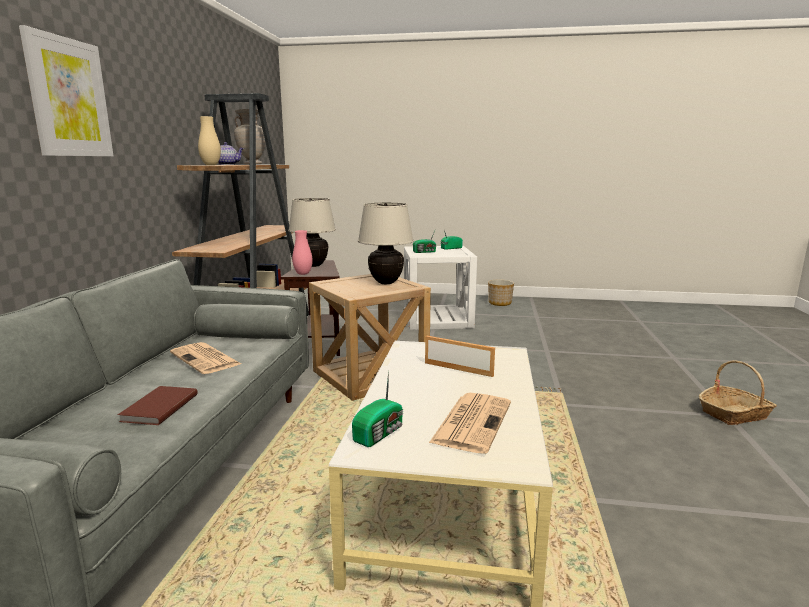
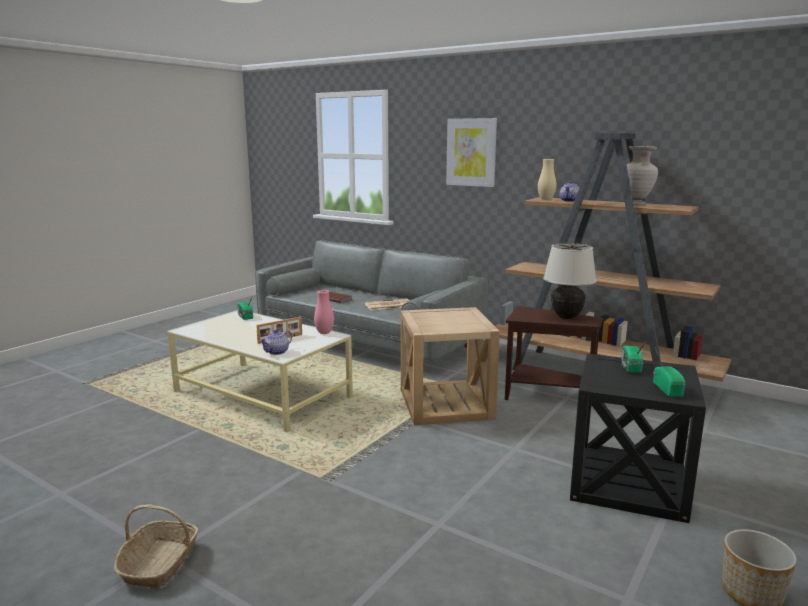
camera: 115 degrees right, 0 degrees up
pink vase [292,230,313,275] -> pink vase moved to [314,290,334,334]
beige table lamp [358,203,414,284] -> none
white side table [404,246,477,330] -> black side table [570,354,706,523]
newspaper [429,393,511,454] -> none
none -> teapot [260,330,292,355]

